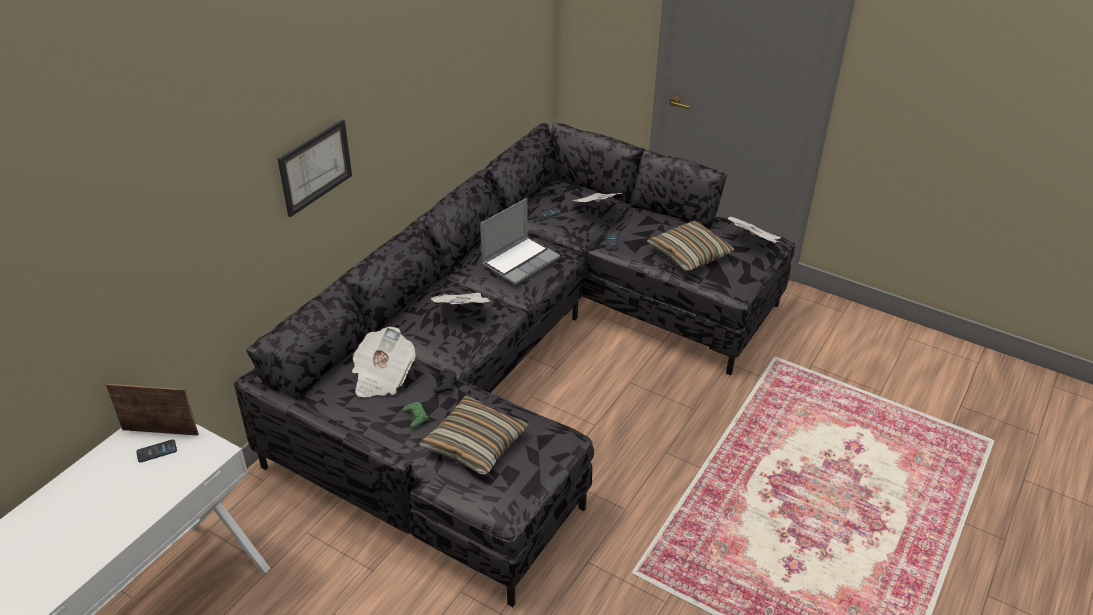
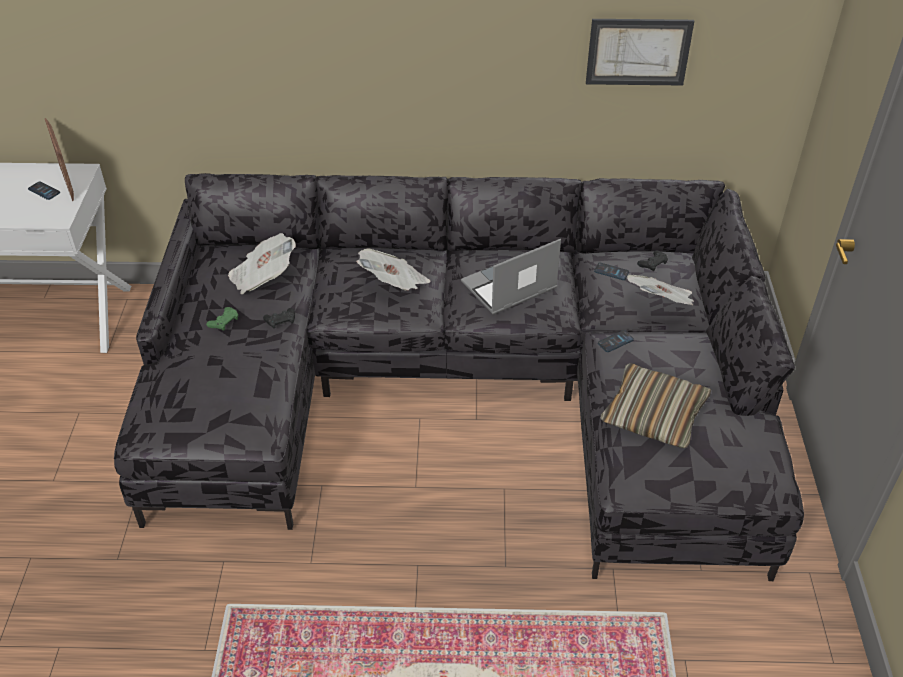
camera: 60 degrees right, 5 degrees up
picture [278,119,352,217] -> picture moved to [586,19,694,86]
pillow [419,396,528,475] -> none
laptop [480,198,560,285] -> laptop turned 135 degrees clockwise [461,239,561,314]
newspaper [728,216,780,243] -> none

